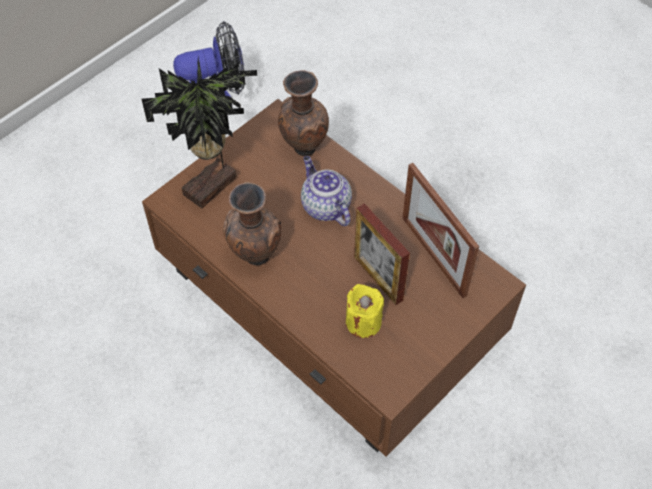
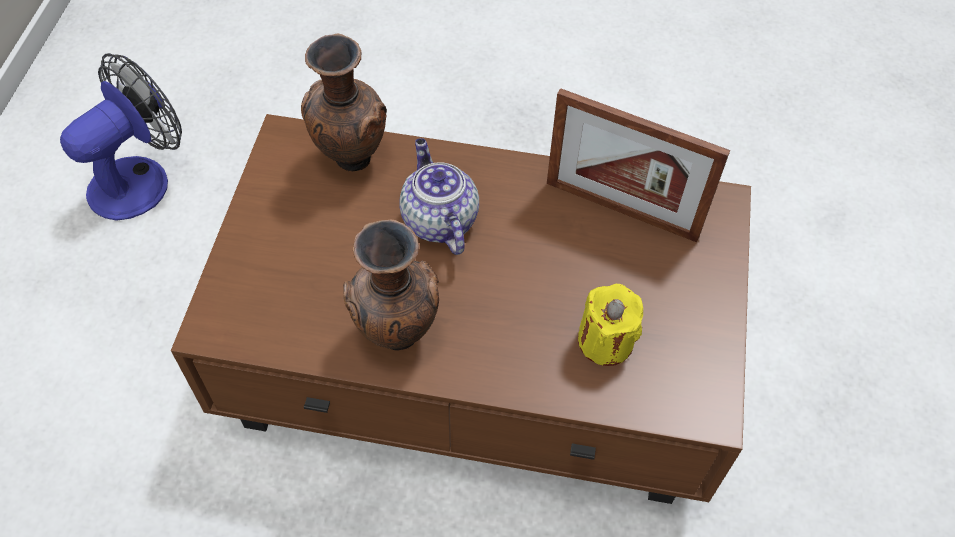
camera: 35 degrees left, 0 degrees up
potted plant [141,56,257,208] -> none
teapot [301,156,352,226] -> teapot turned 45 degrees clockwise [399,138,479,255]
picture frame [354,203,410,305] -> none

